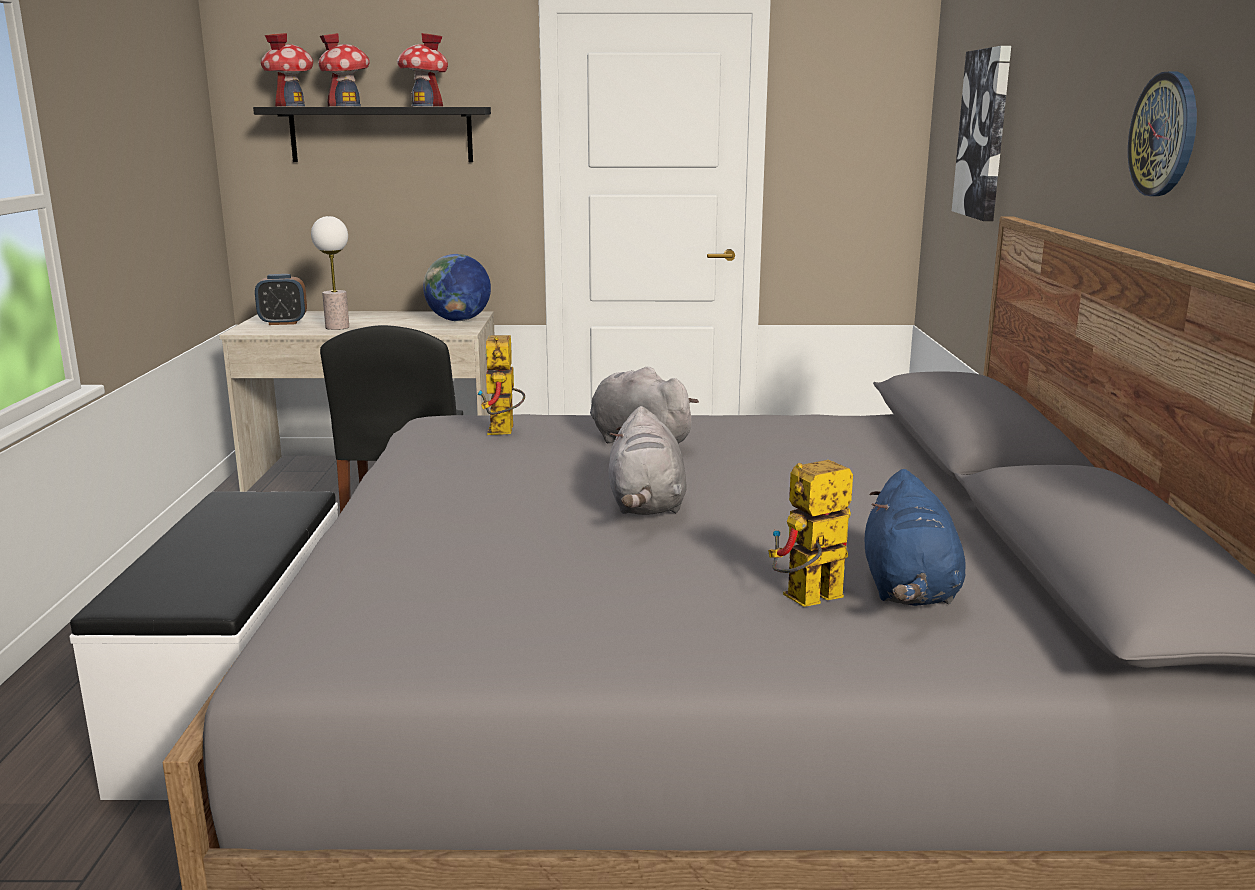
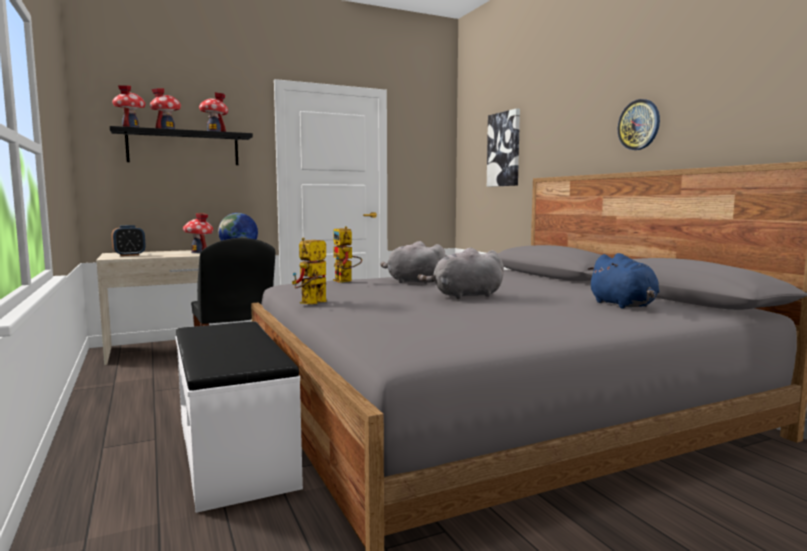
camera: 25 degrees left, 10 degrees down
table lamp [311,216,349,330] -> none
grey plush toy [608,406,687,515] -> grey plush toy turned 105 degrees clockwise [417,248,504,299]
toy robot [768,460,853,607] -> toy robot moved to [292,238,327,304]
none -> toy house [183,213,213,253]

